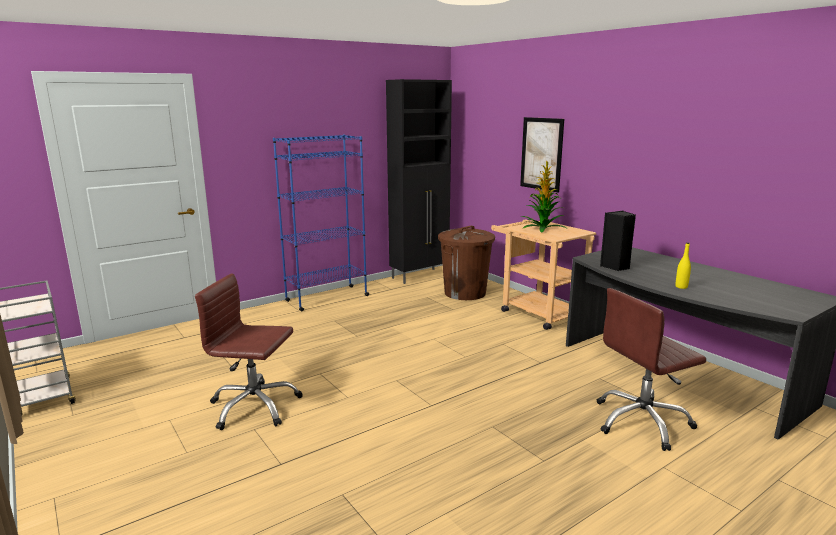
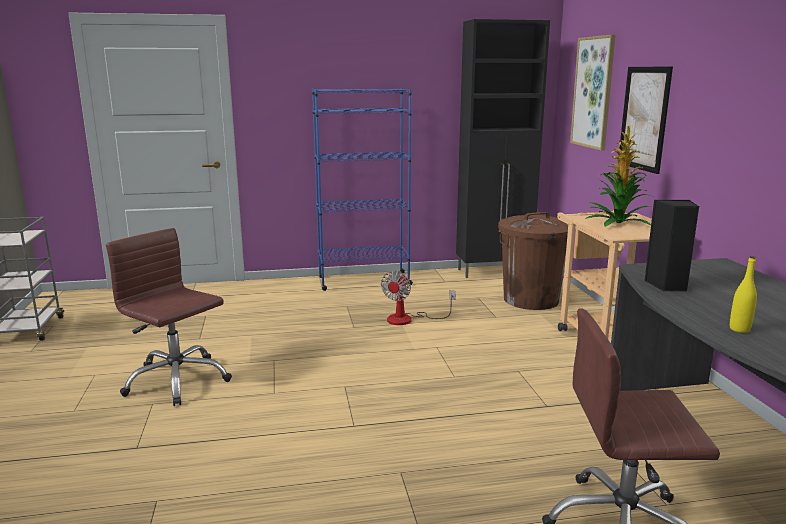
camera: 25 degrees right, 0 degrees up
none -> fan [381,270,456,325]
none -> picture [570,35,615,151]

